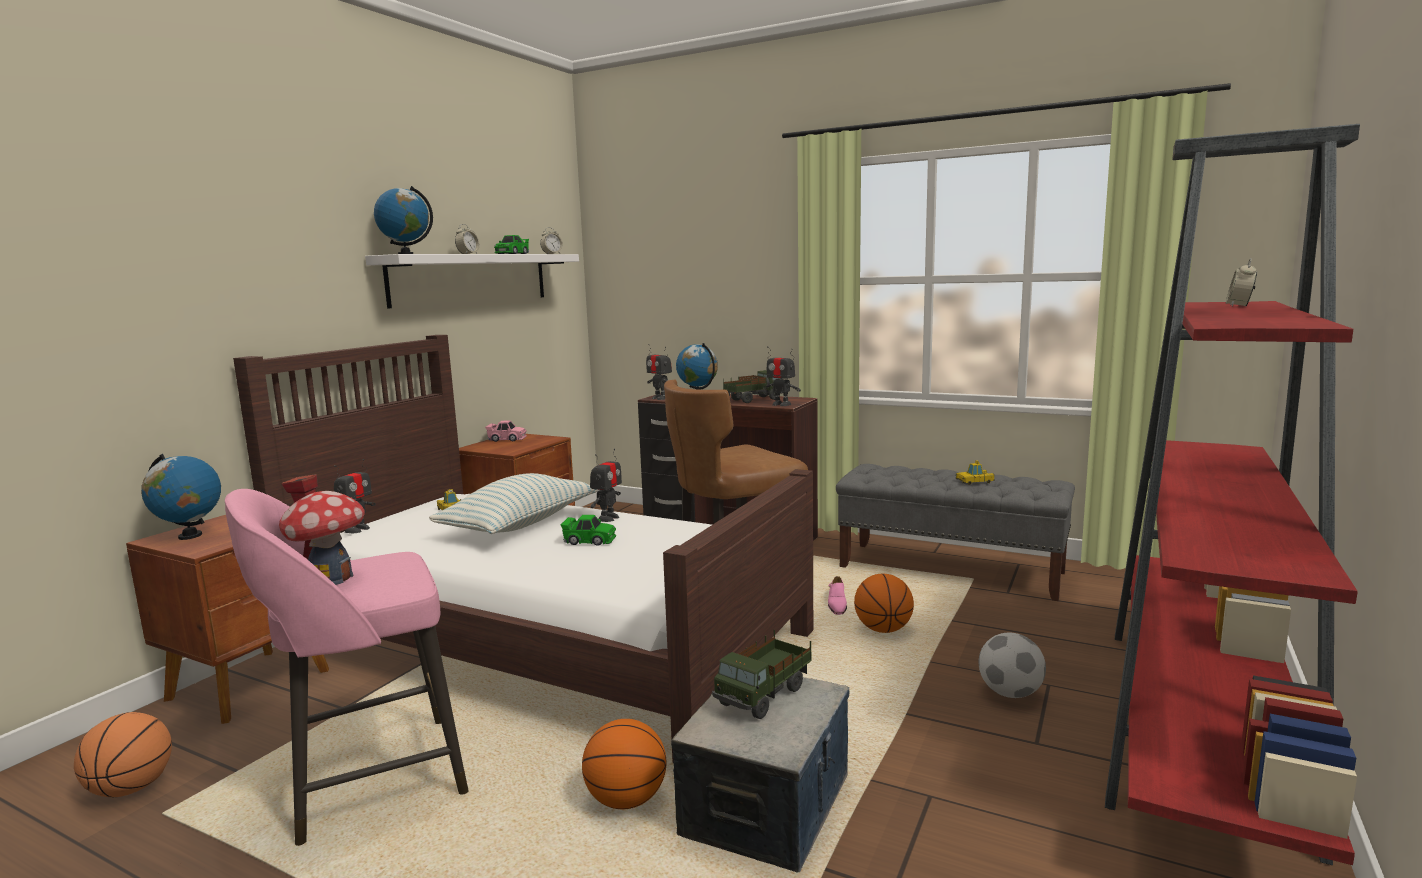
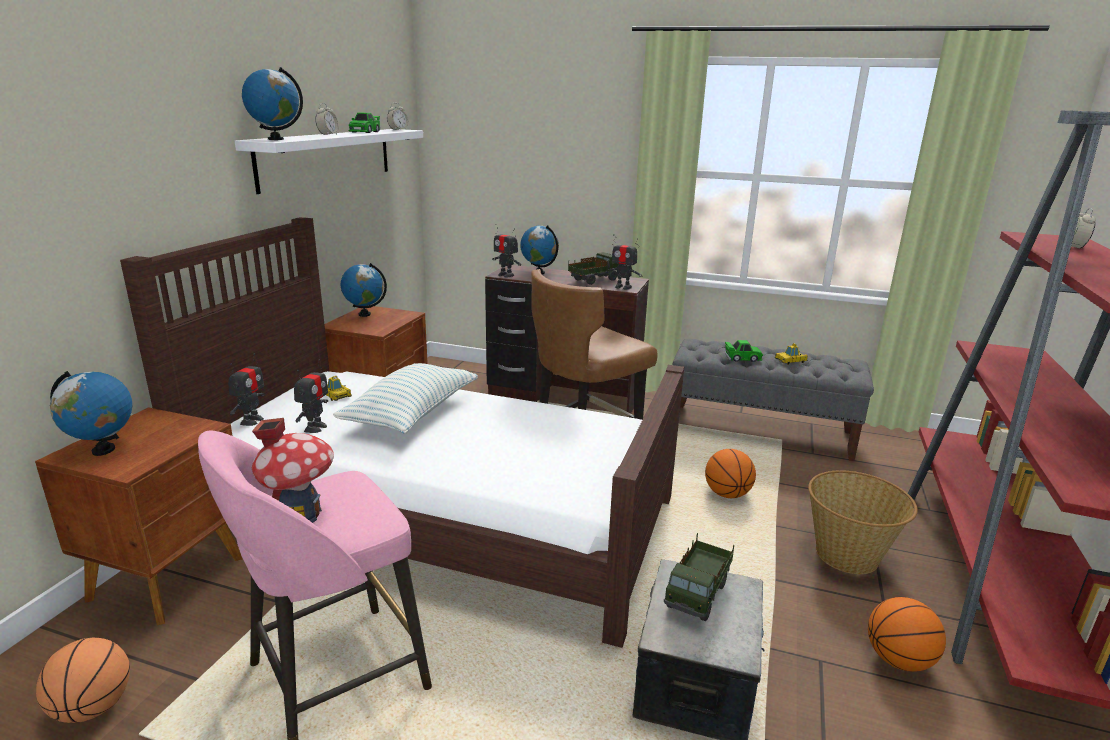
camera: 10 degrees left, 10 degrees up
pink toy car [485,421,527,442] -> globe [341,263,387,317]
green toy car [561,515,616,546] -> green toy car moved to [725,340,763,362]
basketball [582,719,666,809] -> basketball moved to [868,597,946,672]
toy robot [590,449,622,522] -> toy robot moved to [294,360,328,433]
pink shoe [828,576,847,615] -> none
football [979,633,1046,698] -> basket [808,470,918,574]

